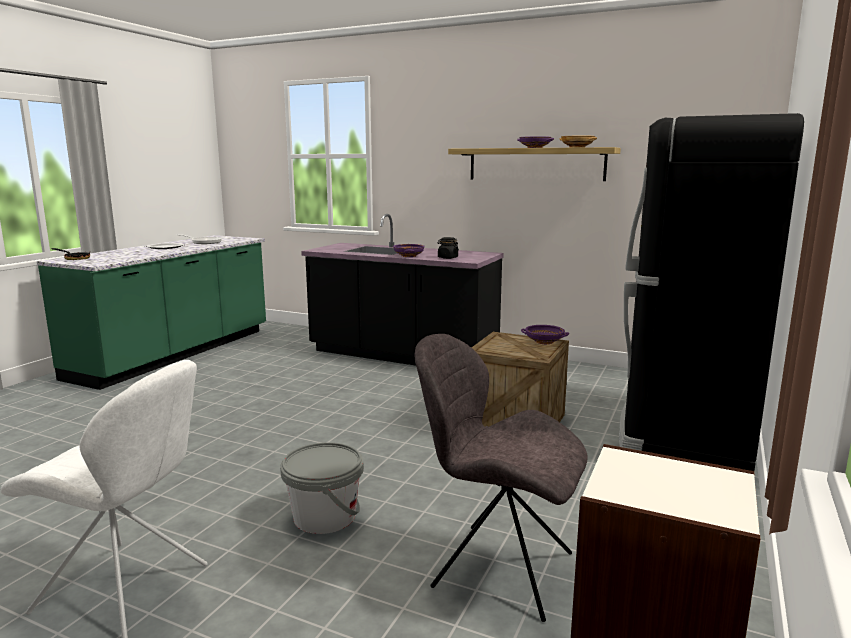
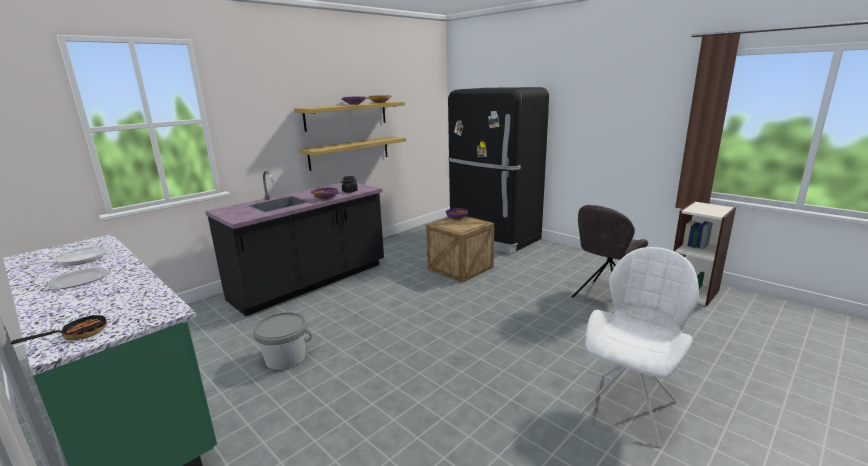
camera: 70 degrees left, 5 degrees up
grey bucket [280,442,364,534] -> grey bucket moved to [253,312,312,370]
none -> shelf [299,136,406,171]

